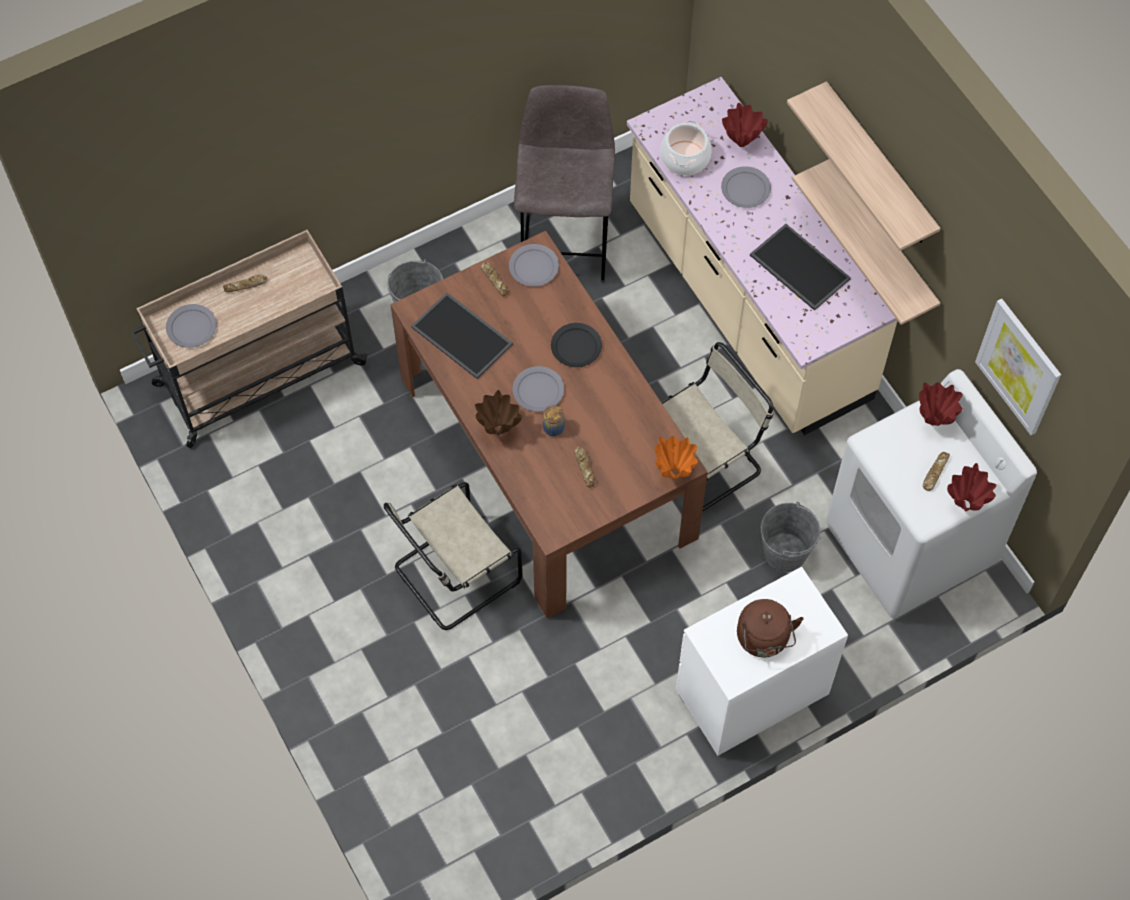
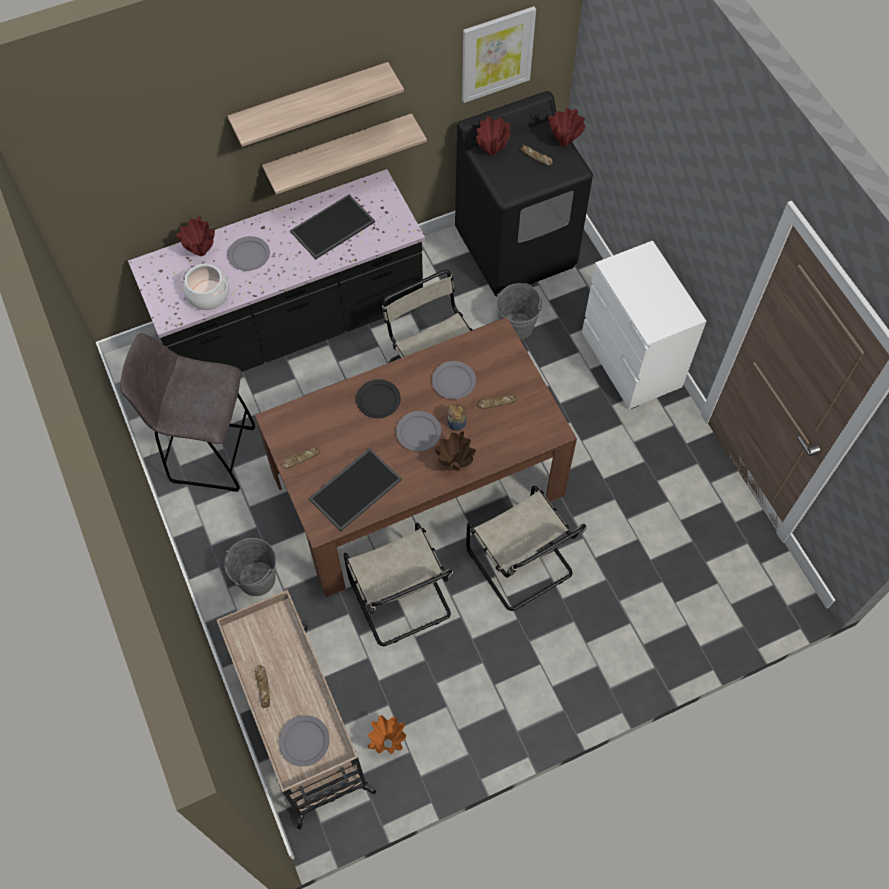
camera: 85 degrees left, 0 degrees up
grey plate [509,244,559,287] -> grey plate moved to [432,361,476,399]
beige counter [627,77,897,435] -> black counter [128,169,425,372]
orange vase [655,436,698,479] -> orange vase moved to [368,715,406,754]
brown kettle [737,599,803,658] -> none
white washing machine [826,369,1037,619] -> black washing machine [455,91,593,297]
none -> beige chair [343,523,454,646]

